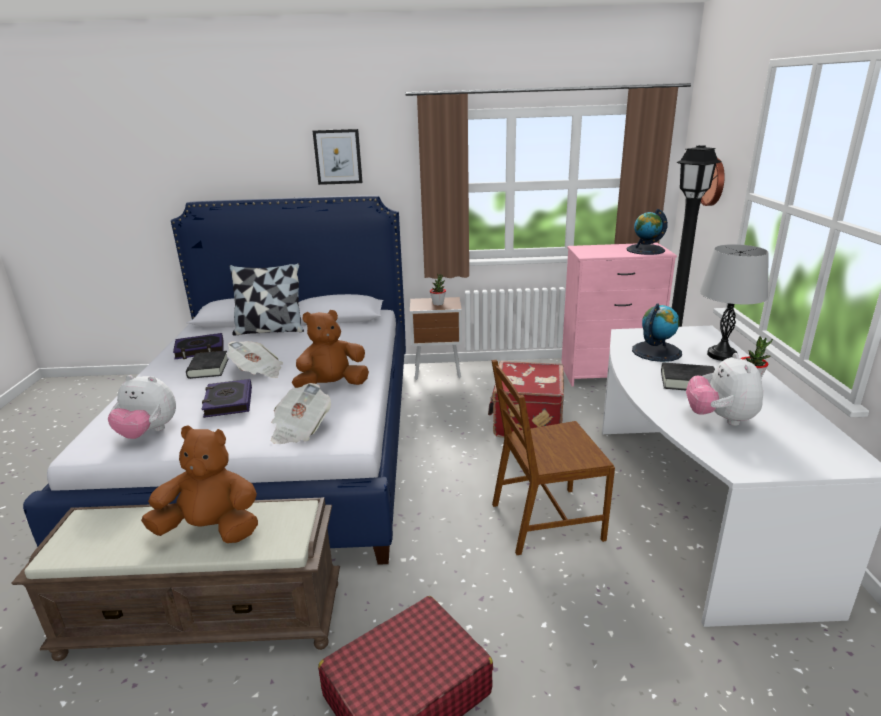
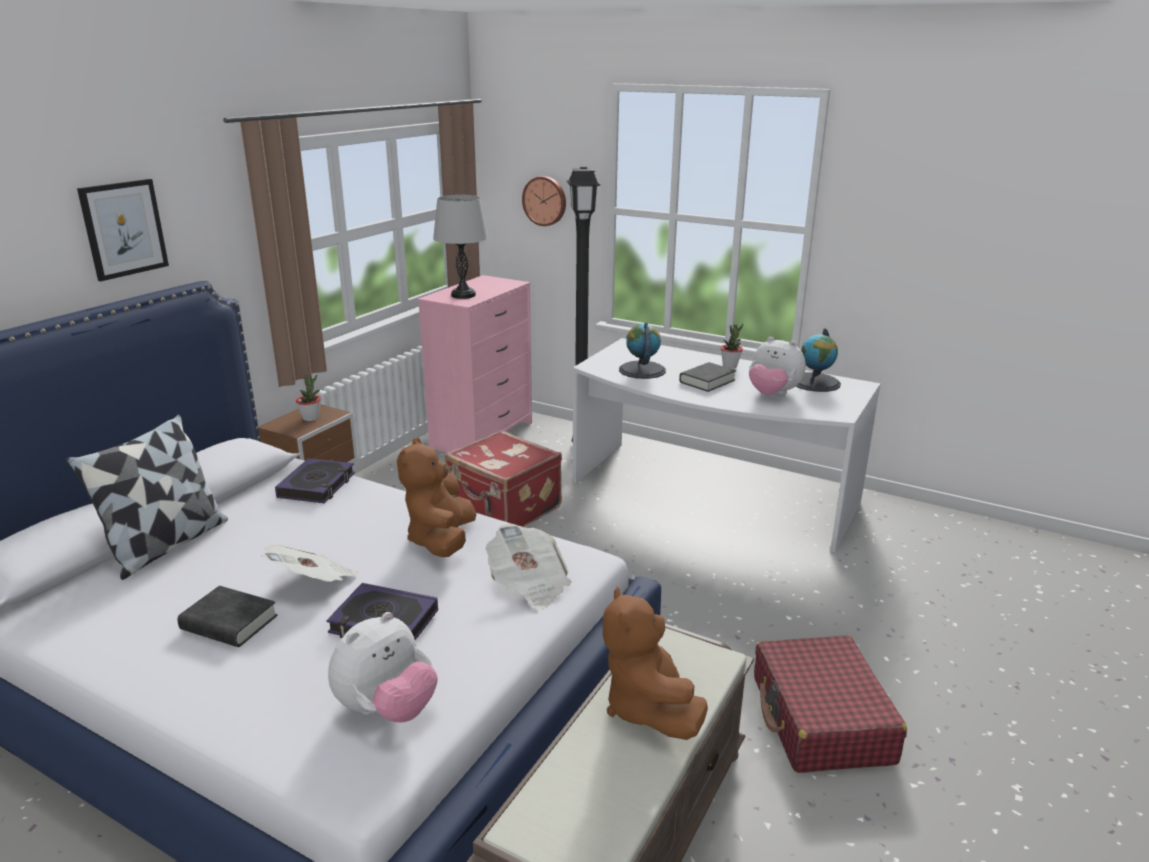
camera: 60 degrees left, 0 degrees up
brown plush toy [141,425,258,543] -> brown plush toy turned 45 degrees counterclockwise [603,586,708,740]
book [173,333,223,359] -> book moved to [275,458,355,503]
brown chair [491,360,615,555] -> none
globe [627,209,668,255] -> globe moved to [796,328,841,392]
grey table lamp [699,244,769,361] -> grey table lamp moved to [433,195,488,299]

